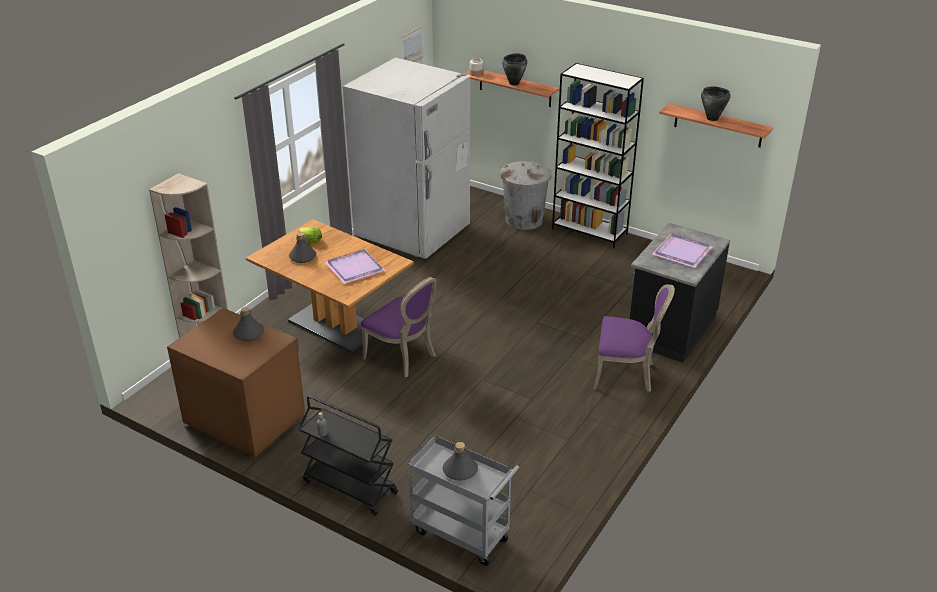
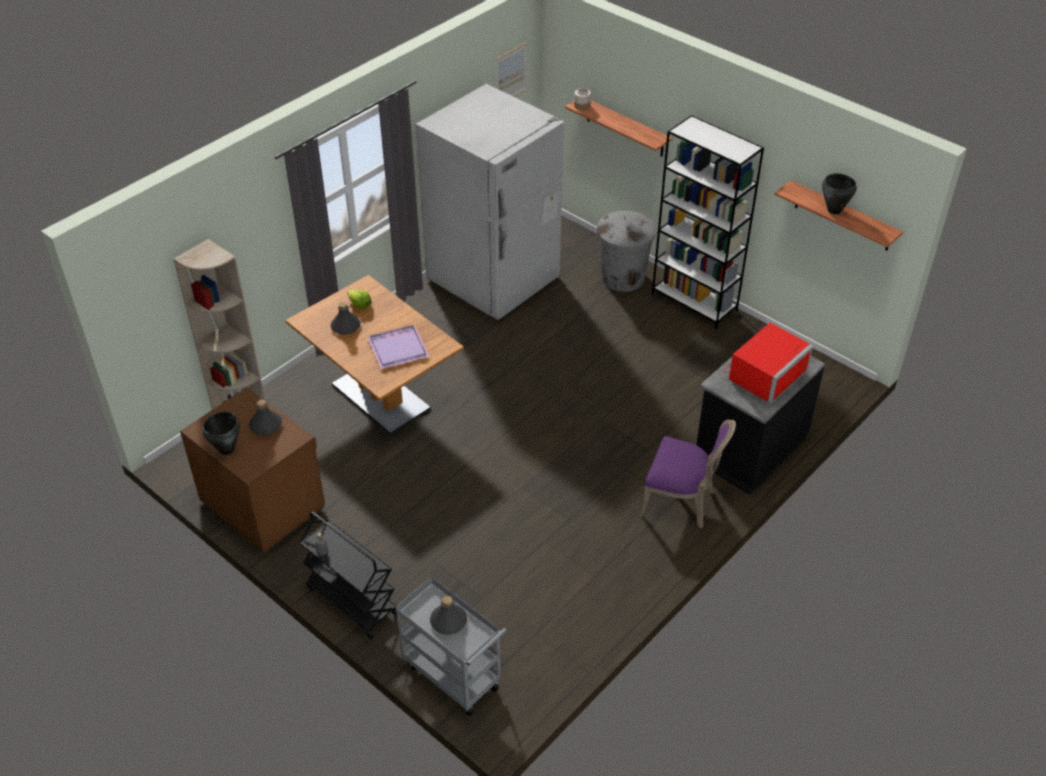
camera: 10 degrees right, 10 degrees up
purple chair [361,277,437,377] -> none
black cooking pot [502,53,527,85] -> black cooking pot moved to [202,411,240,455]
purple tray [652,234,712,268] -> red microwave [724,323,813,404]

